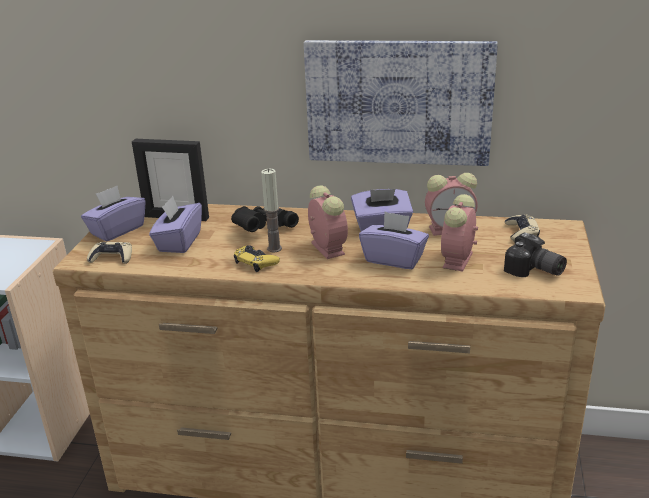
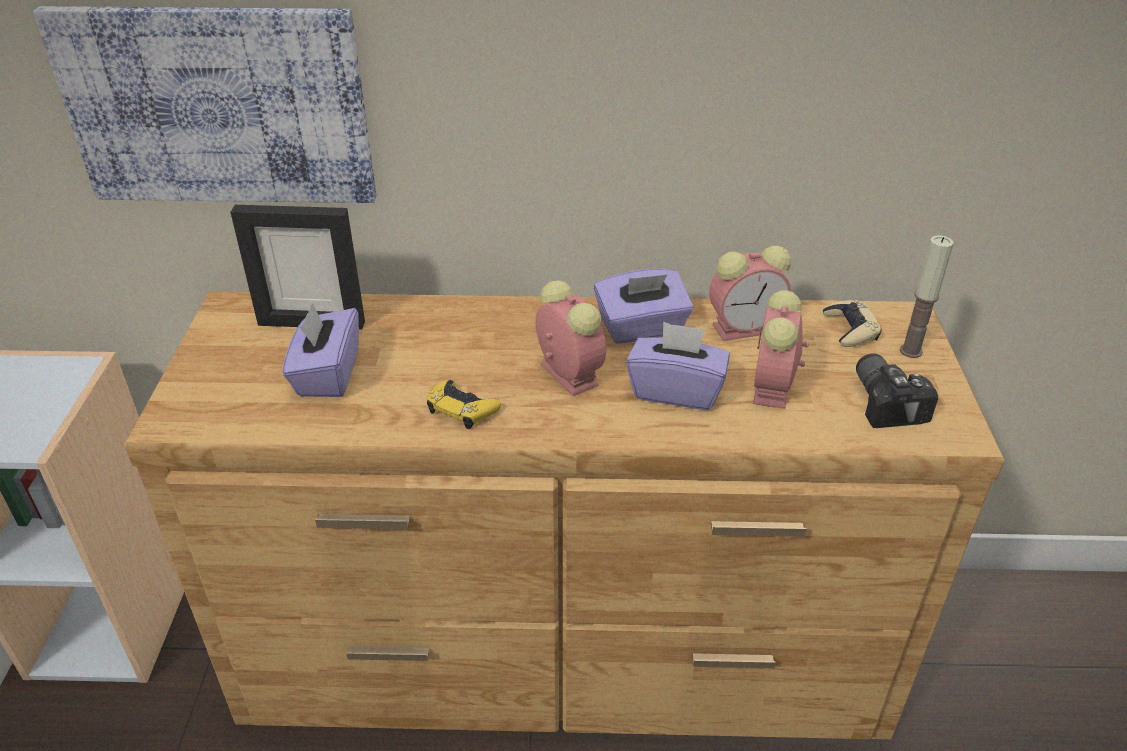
camera: 10 degrees left, 10 degrees up
purple tissue box [81,186,146,242] -> none
beige game controller [87,242,132,264] -> none
black binoculars [231,206,299,232] -> none
candle [261,169,282,252] -> candle moved to [900,235,954,358]
picture [304,40,498,166] -> picture moved to [33,6,376,203]
camera [504,232,567,277] -> camera turned 135 degrees counterclockwise [856,353,938,428]

